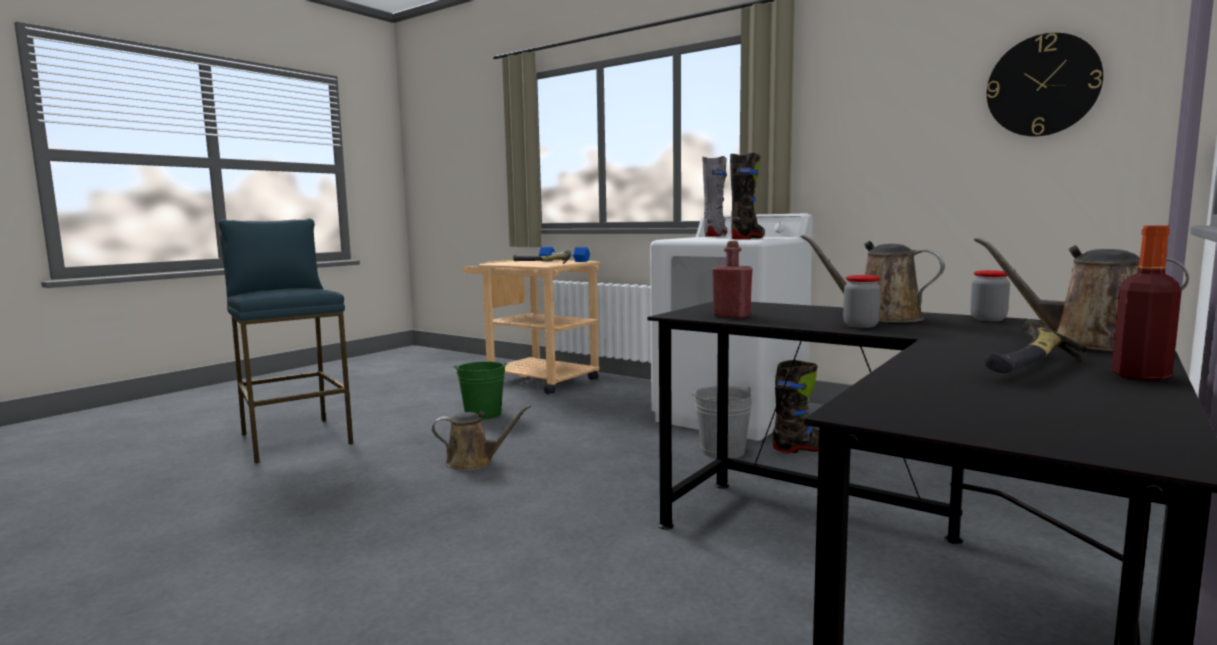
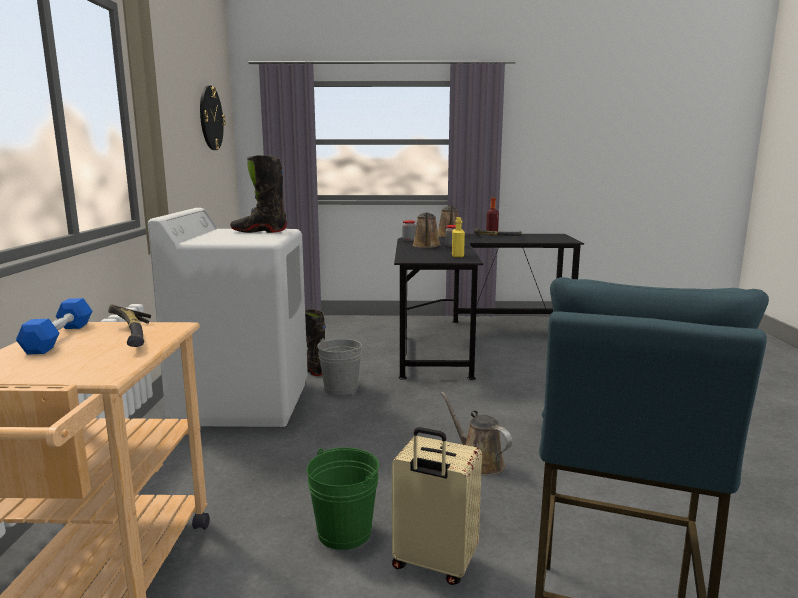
camera: 125 degrees left, 5 degrees up
grey boot [702,156,728,237] -> none
red bottle [712,241,752,318] -> yellow bottle [452,217,465,257]
none -> beige suitcase [392,427,482,585]

